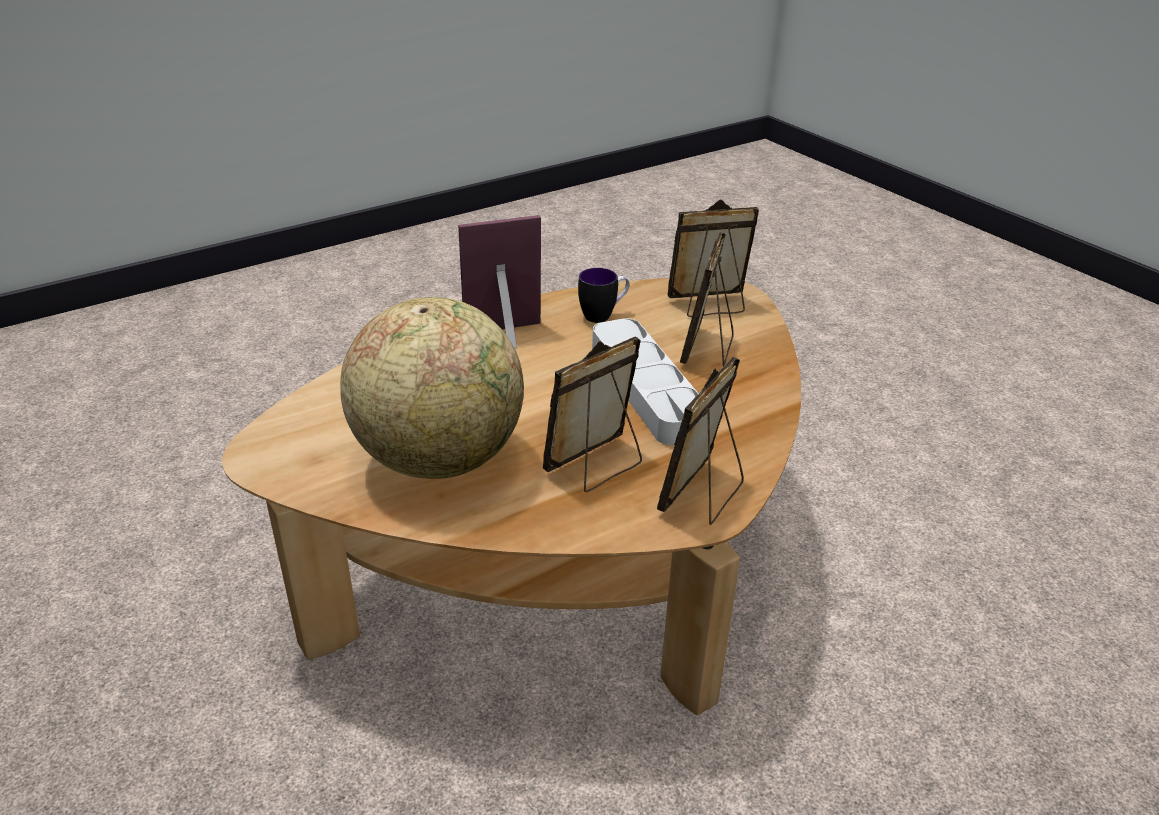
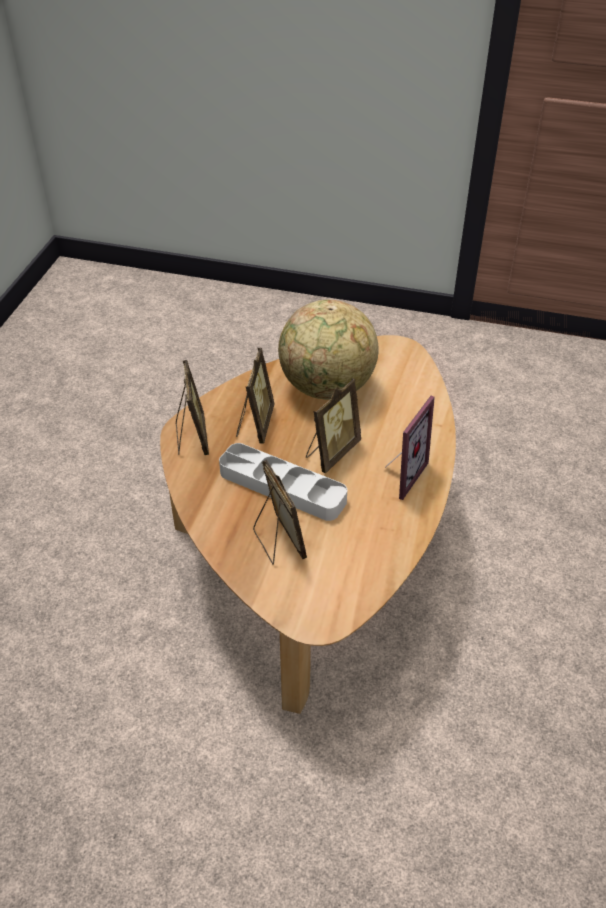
camera: 140 degrees right, 10 degrees up
mug [578,268,630,323] -> none
picture frame [667,199,759,317] -> picture frame moved to [306,378,361,473]

